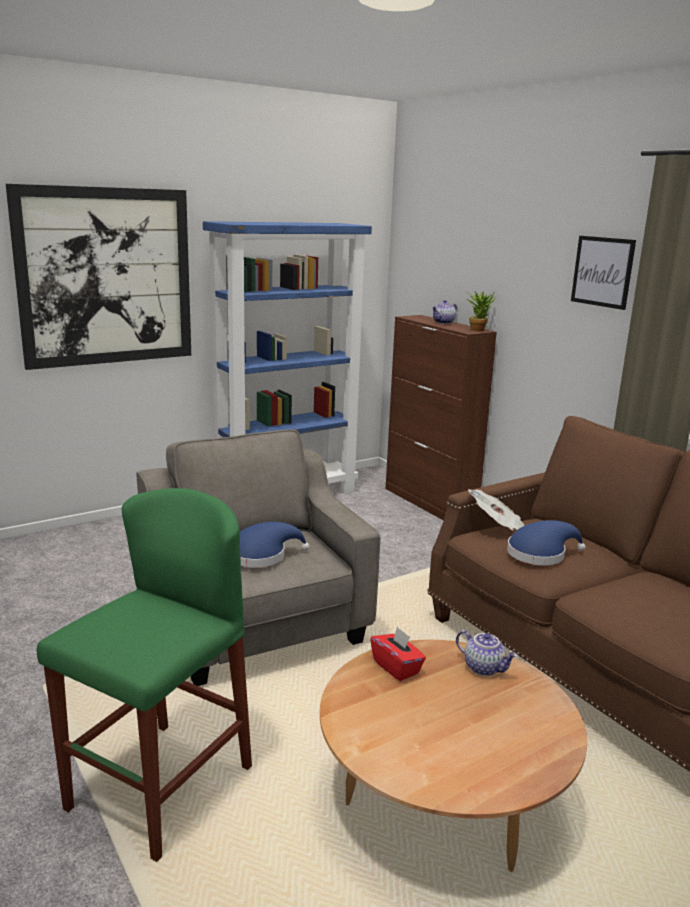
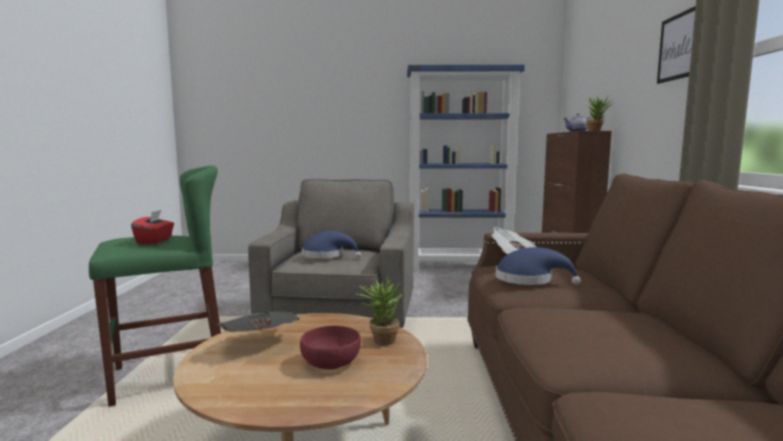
camera: 35 degrees right, 10 degrees down
picture [6,184,191,370] -> none
red tissue box [370,627,426,681] -> red tissue box moved to [131,210,174,244]
teapot [456,630,518,676] -> potted plant [356,275,402,345]
none -> newspaper [217,311,300,332]
none -> red bowl [300,325,361,370]

